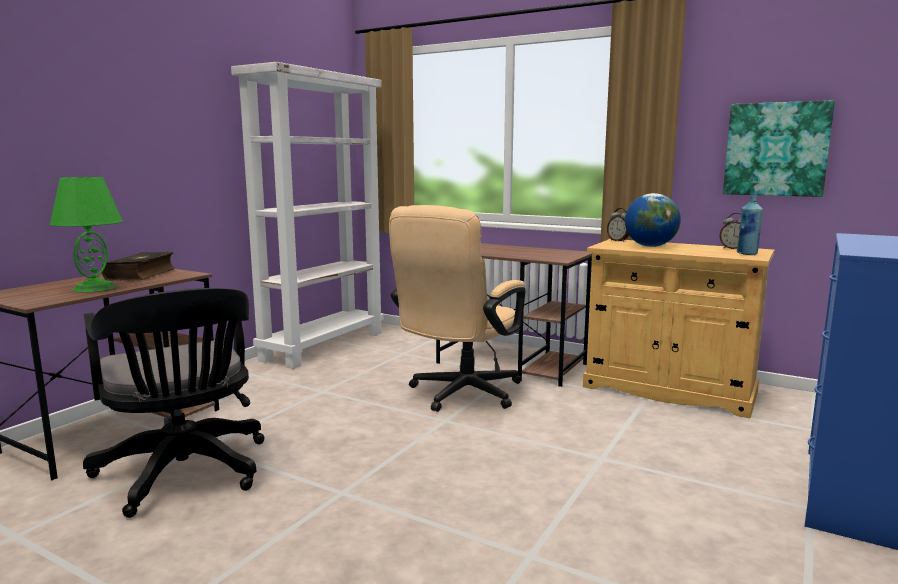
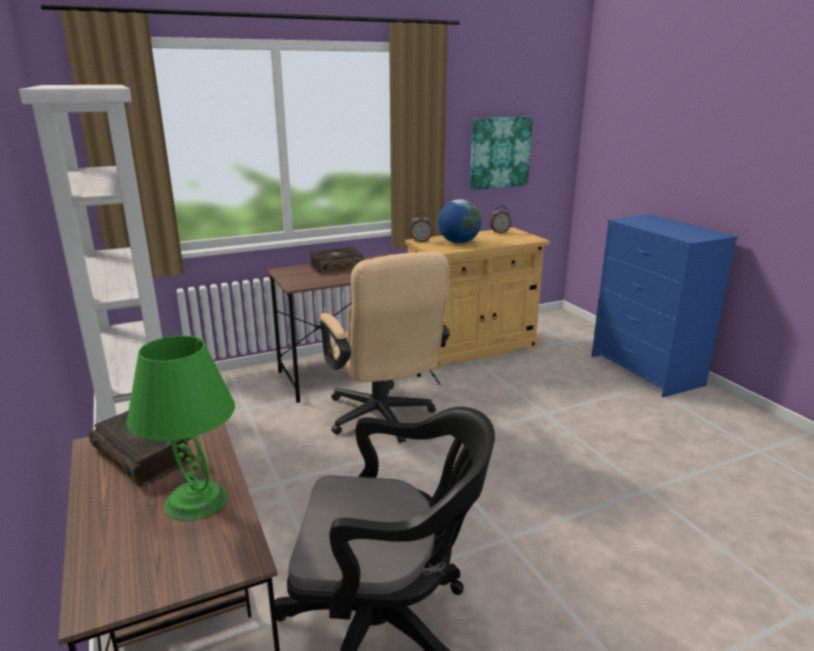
camera: 55 degrees left, 10 degrees up
blue bottle [736,196,763,255] -> none
none -> book [309,247,365,273]

